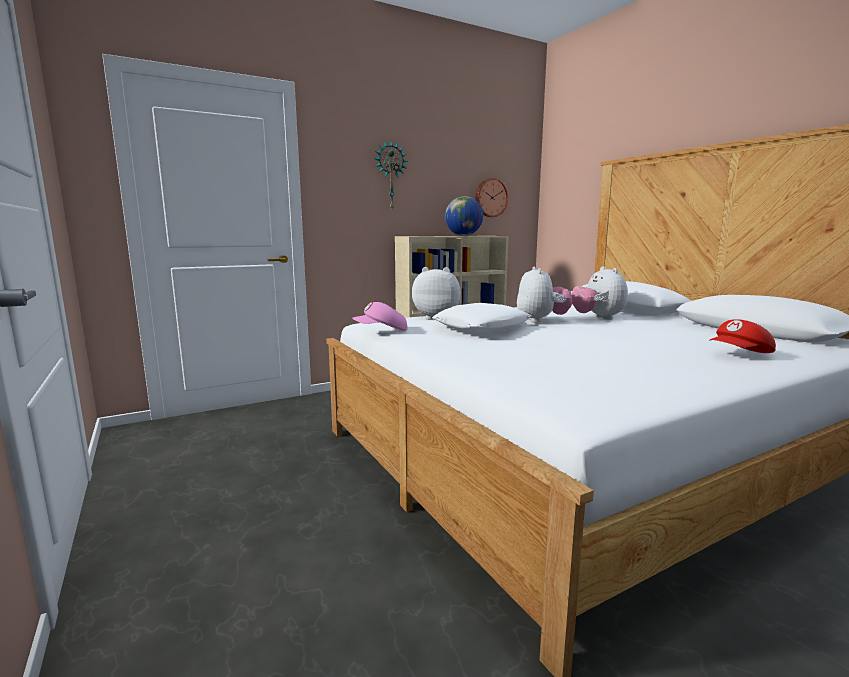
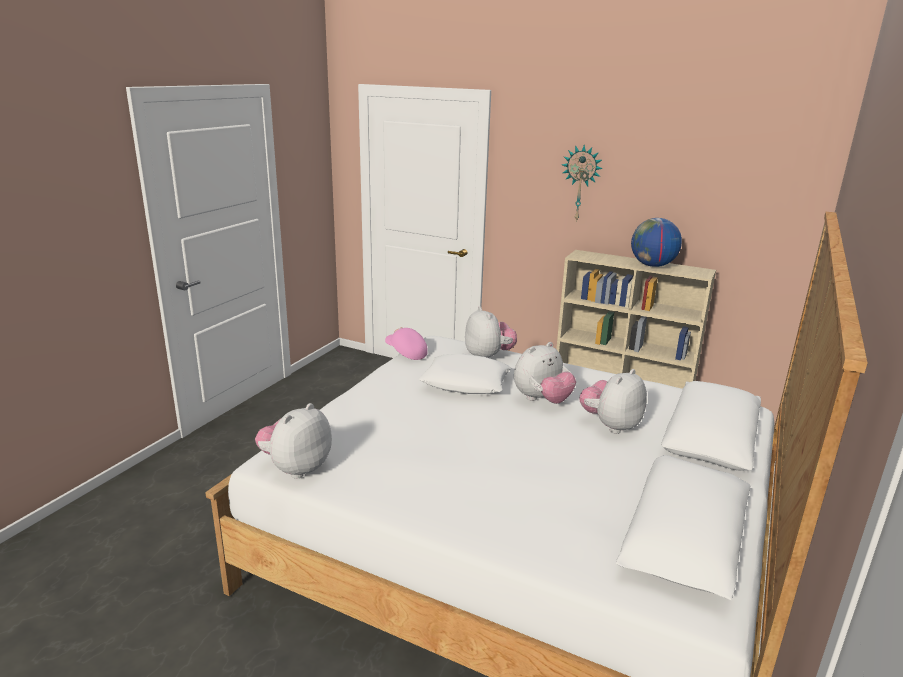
camera: 55 degrees right, 10 degrees up
wall clock [476,178,509,217] -> none
red cap [710,319,776,353] -> none
none -> plush toy [255,403,332,479]

